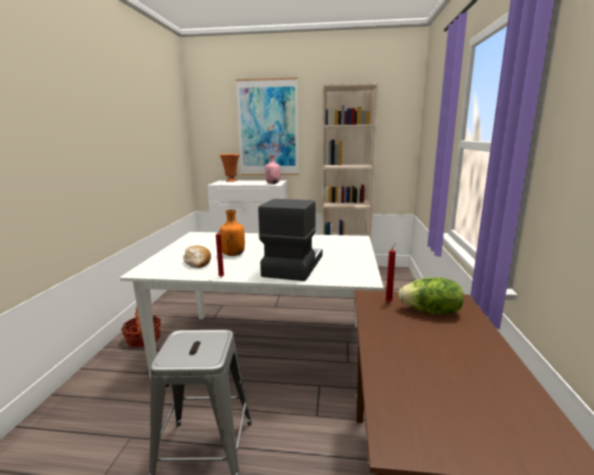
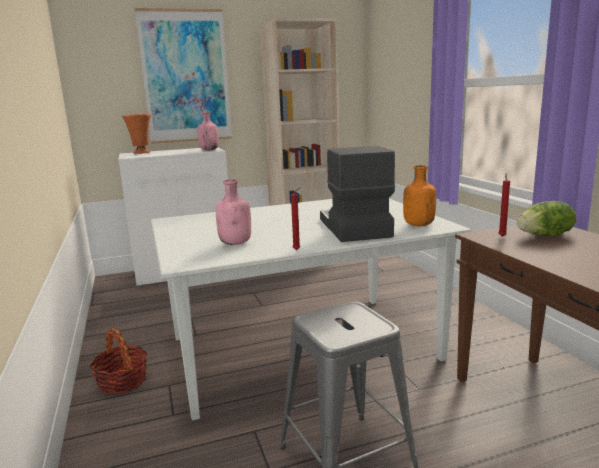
camera: 25 degrees left, 0 degrees up
bread [183,245,211,268] -> pink bottle [216,179,251,245]
orange bottle [220,210,245,256] -> orange bottle moved to [403,165,436,226]

